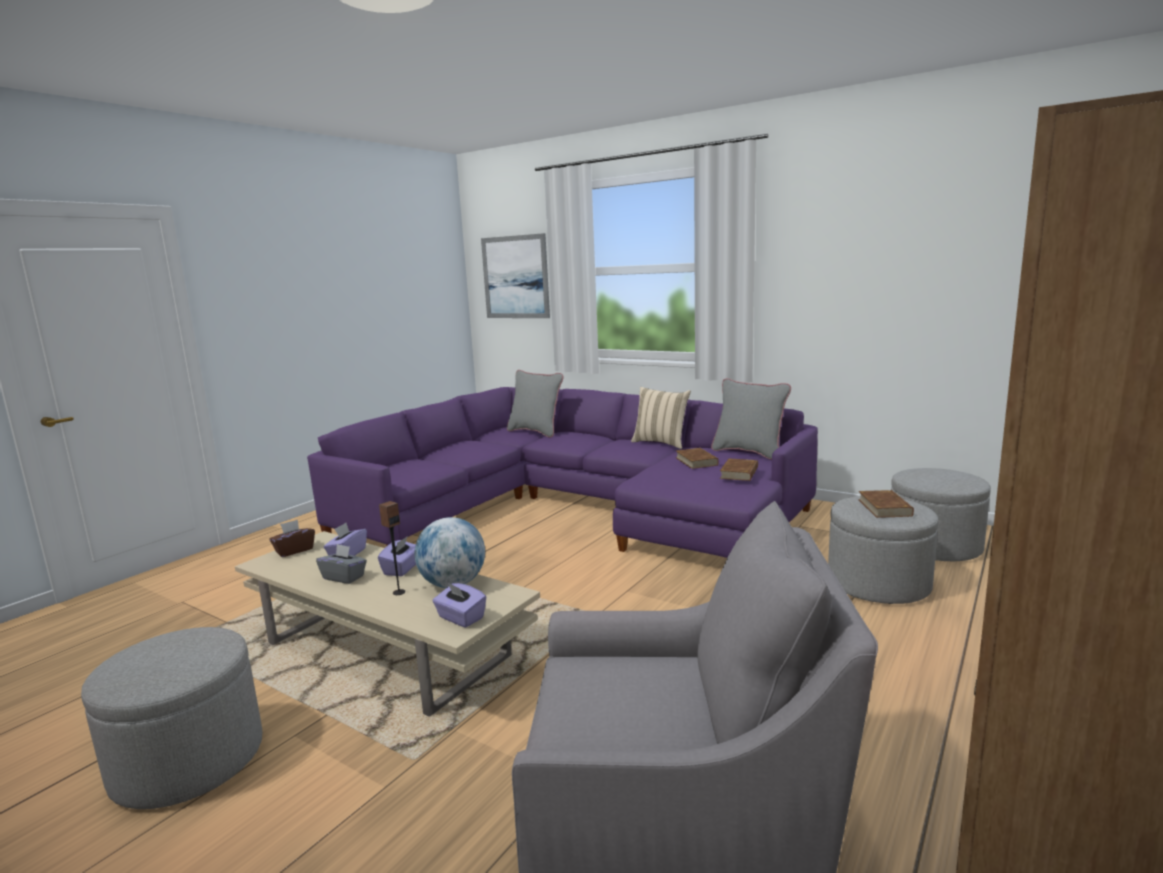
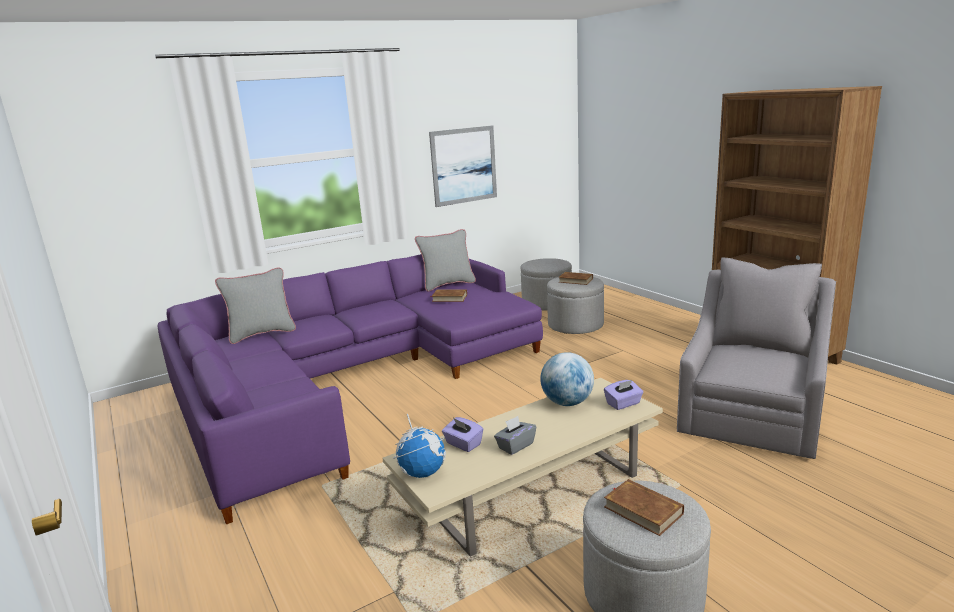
camera: 65 degrees left, 5 degrees up
brown tissue box [269,520,315,557] -> globe [393,414,446,479]
purple tissue box [378,537,416,576] -> none
speaker [379,501,405,595] -> none
picture [481,233,550,318] -> picture moved to [429,125,497,207]
beige pillow [631,387,691,449] -> none
brown book [720,458,758,481] -> brown book moved to [604,479,684,536]

